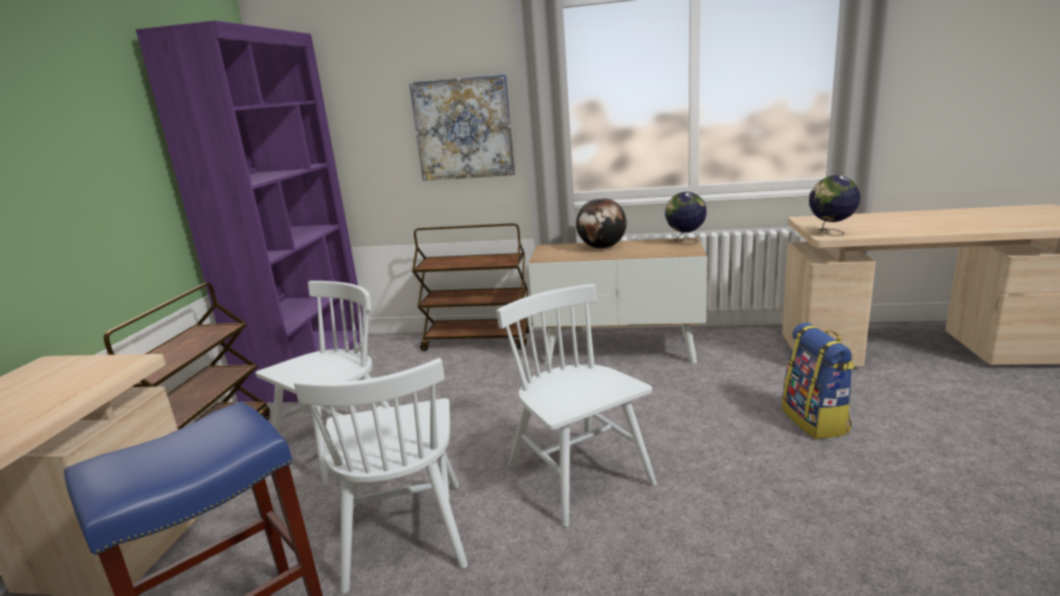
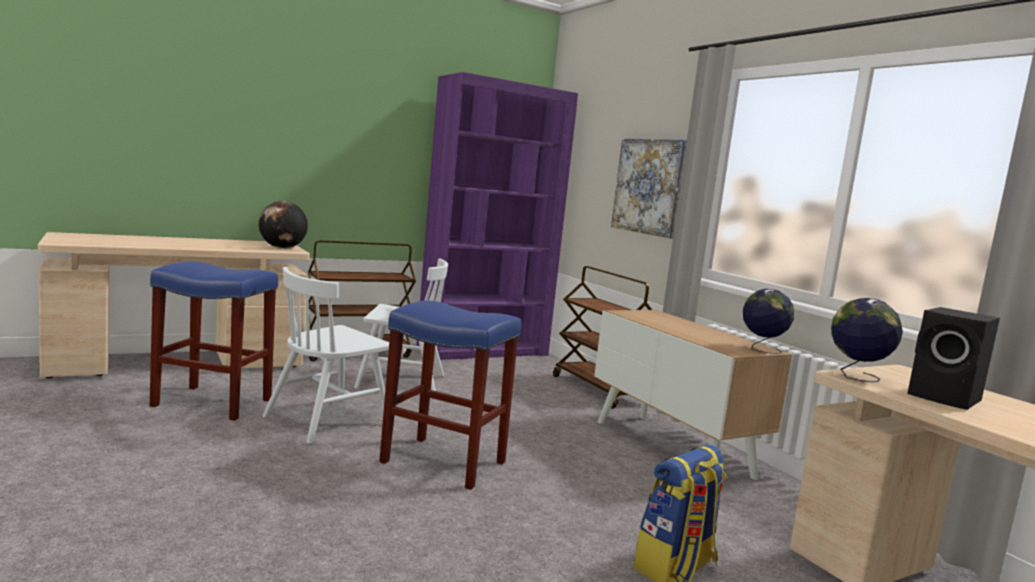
camera: 50 degrees right, 10 degrees down
white chair [497,284,657,527] -> blue stool [379,300,522,490]
globe [576,198,627,249] -> globe moved to [259,201,308,249]
none -> black speaker [907,307,1000,410]

